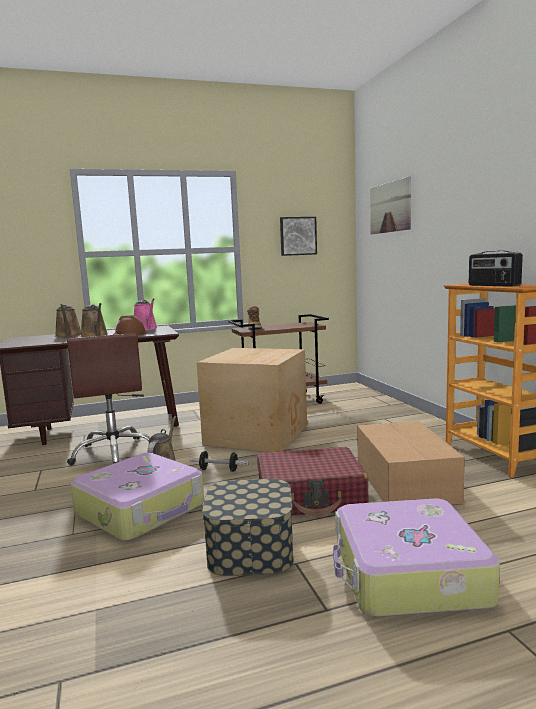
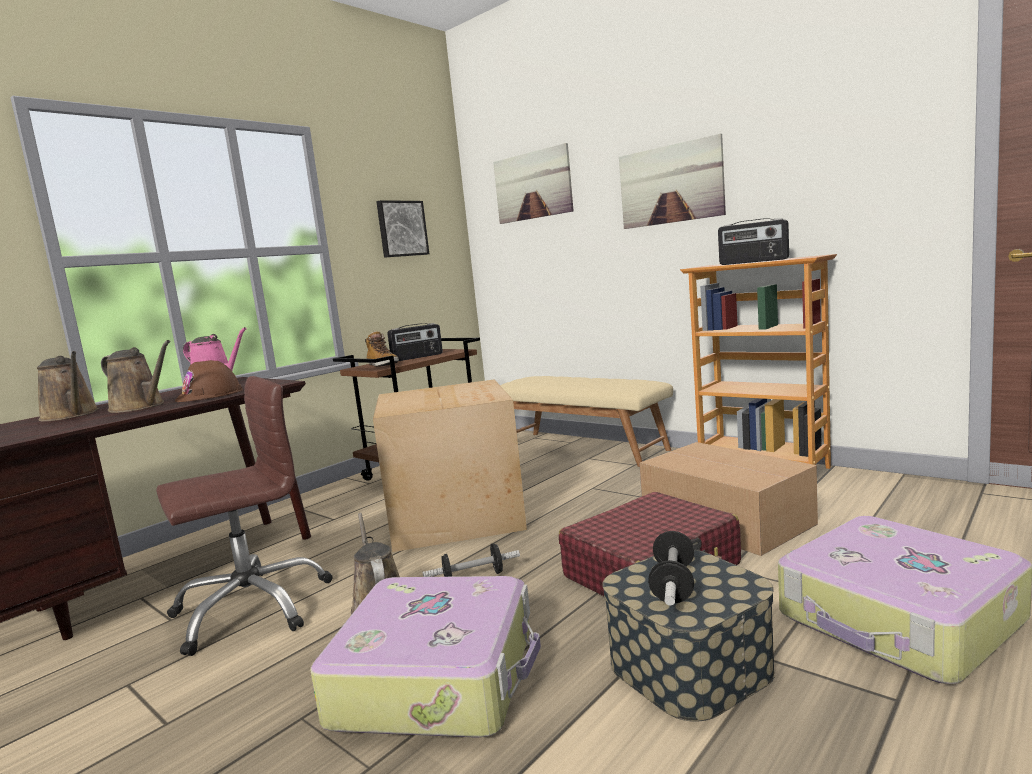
camera: 30 degrees left, 0 degrees up
brown office chair [67,333,150,466] -> brown office chair turned 75 degrees counterclockwise [156,376,332,656]
none -> radio [387,323,443,361]
none -> beige bench [500,376,673,467]
none -> picture [619,133,726,229]
none -> dumbbell [648,531,694,606]

